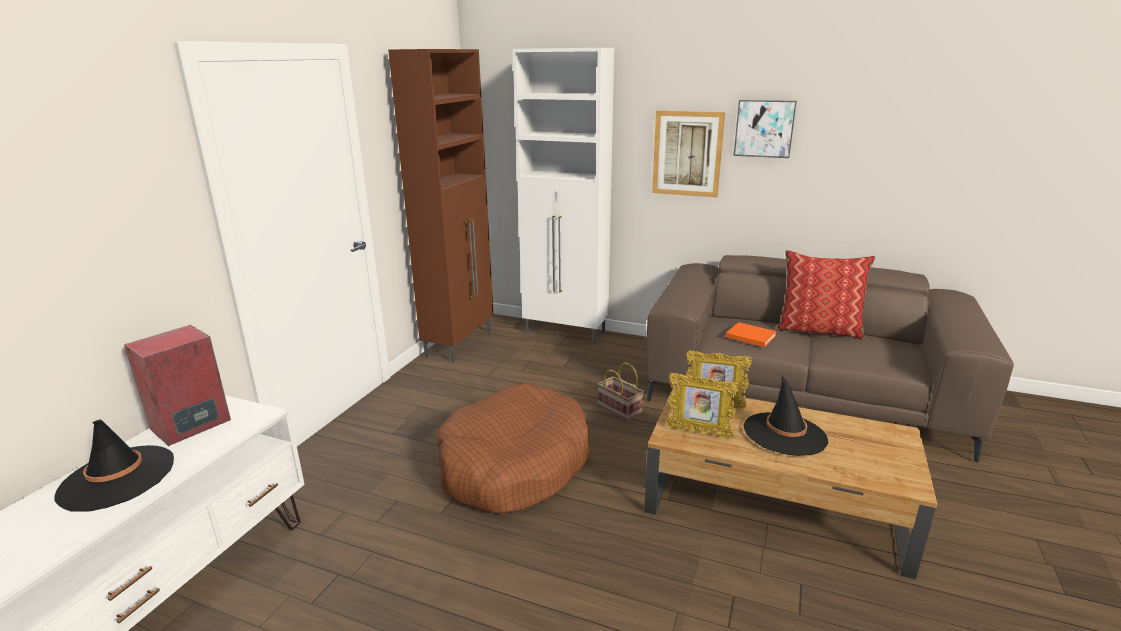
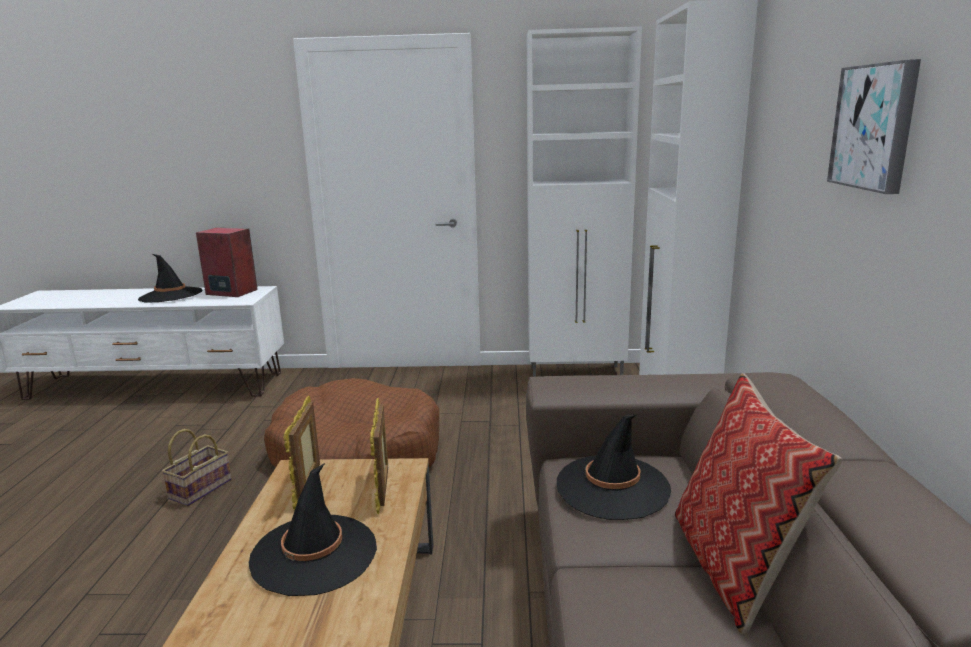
camera: 70 degrees right, 5 degrees down
brown cabinet [388,49,493,363] -> white cabinet [527,26,642,377]
basket [597,363,644,420] -> basket moved to [162,429,232,506]
picture [652,111,725,197] -> none
orange book [726,322,777,347] -> black hat [557,415,671,520]

